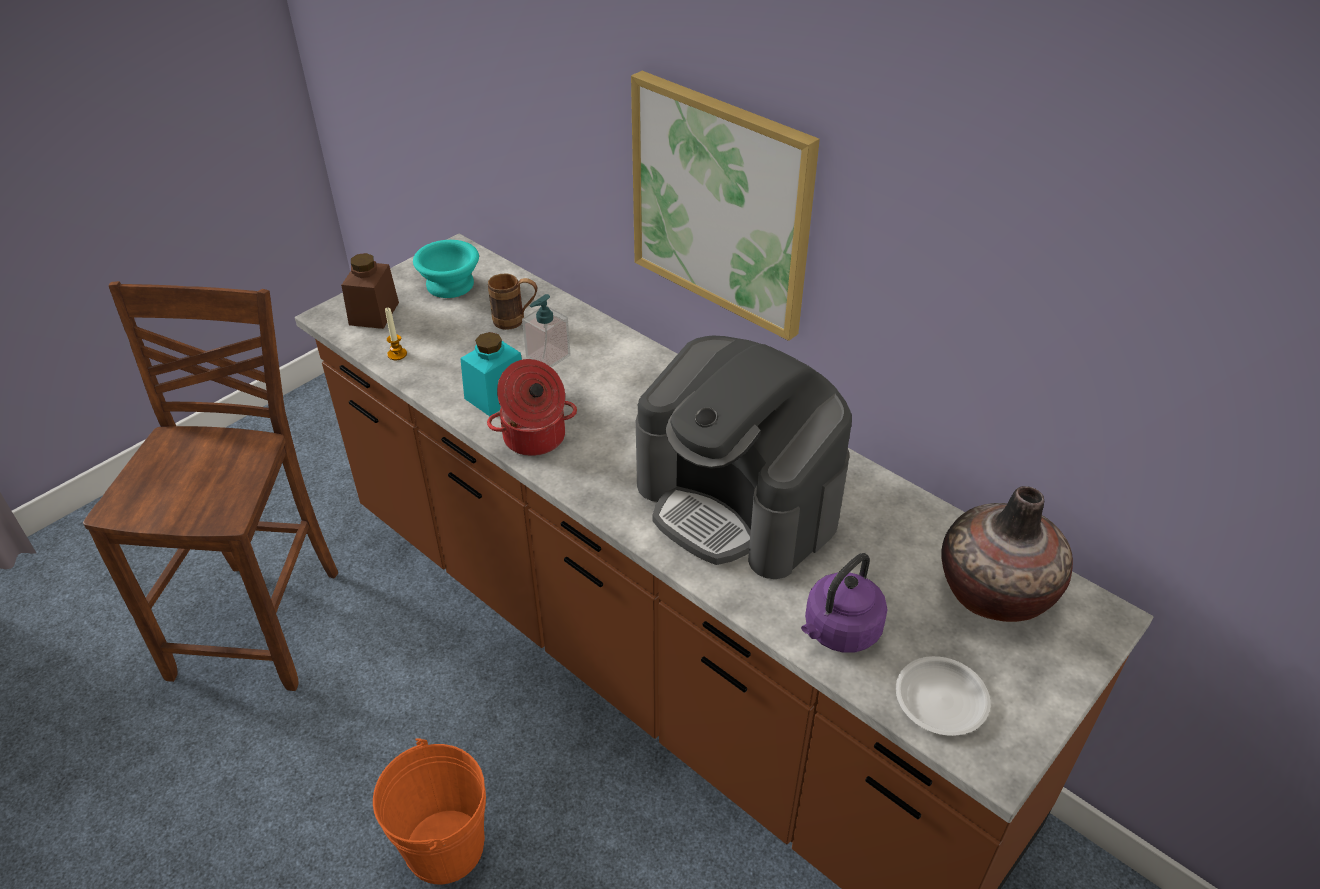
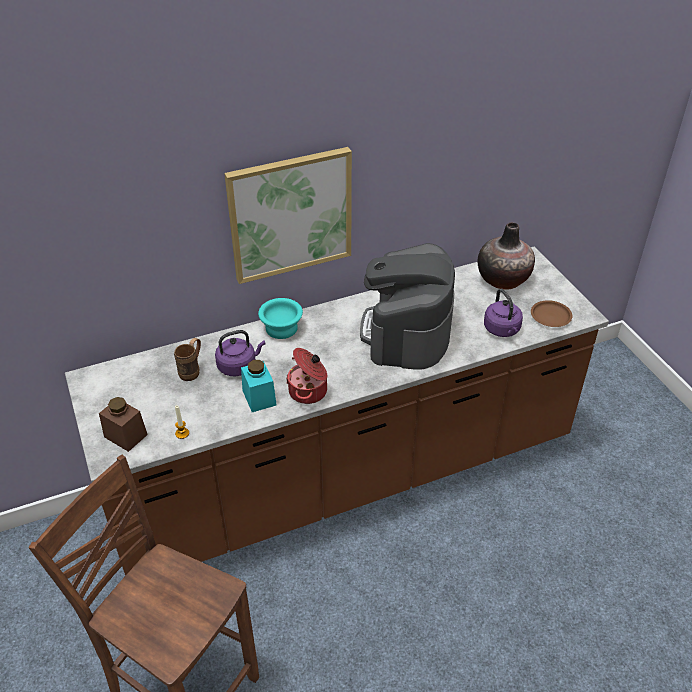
camera: 65 degrees left, 0 degrees up
orange bucket [373,738,486,884] -> none
turquoise bowl [413,240,479,298] -> turquoise bowl moved to [258,298,303,339]
soap dispenser [522,294,571,368] -> purple kettle [215,330,266,376]
coffee machine [636,335,852,579] -> coffee machine turned 120 degrees clockwise [360,243,455,370]
white plate [896,656,990,736] -> brown plate [531,300,572,327]

